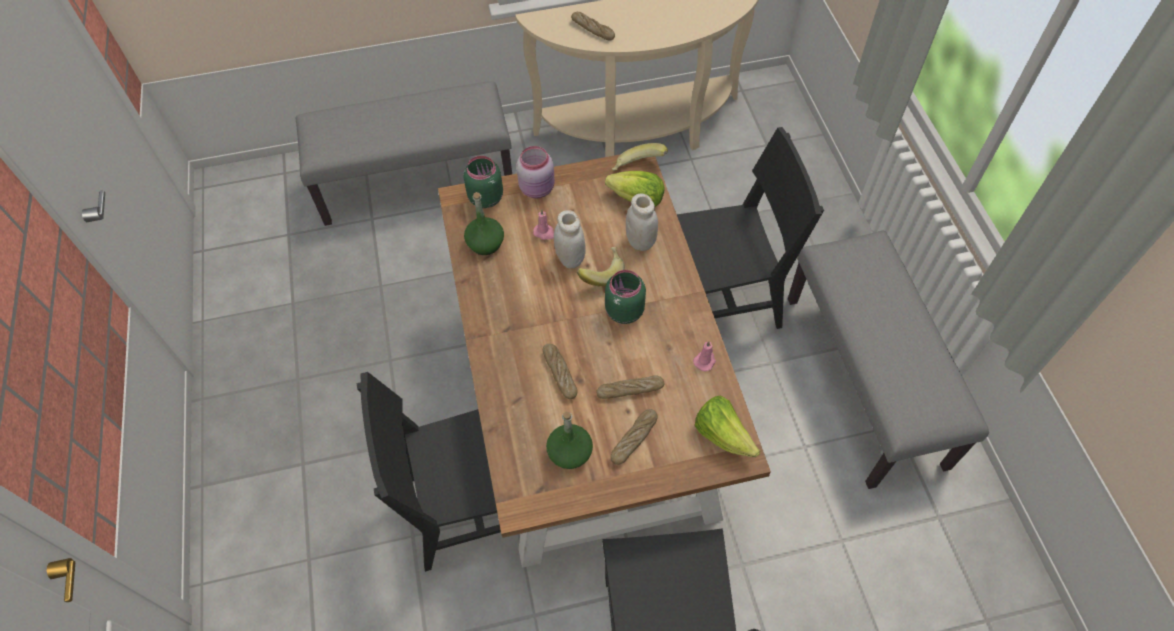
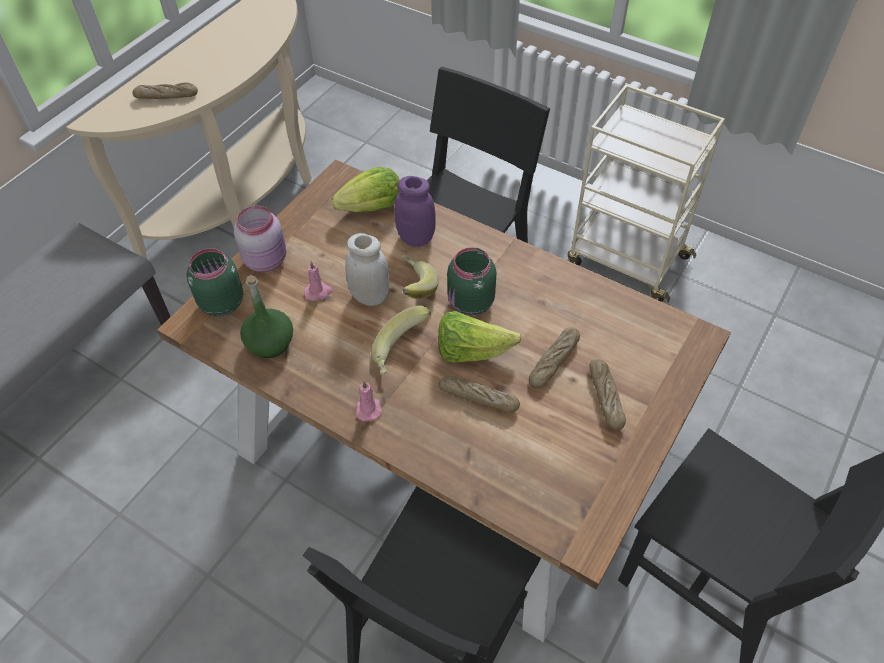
camera: 45 degrees left, 5 degrees down
green bottle [546,412,593,469] -> none
banana [612,143,668,171] -> banana moved to [371,305,431,375]
white jar [626,193,658,251] -> purple jar [394,176,436,247]
pink candle [693,341,716,371] -> pink candle moved to [356,381,382,421]
lettuce [695,396,760,457] -> lettuce moved to [438,311,522,363]
grey bench [788,231,989,489] -> beige cart [568,84,725,303]

